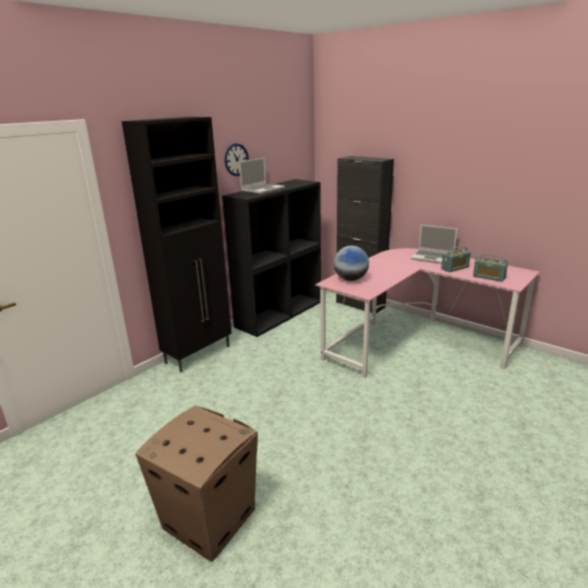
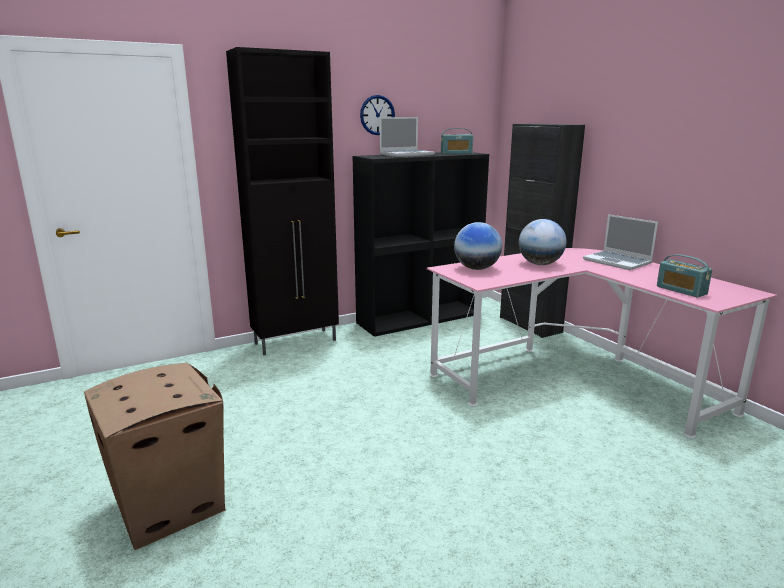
camera: 20 degrees right, 5 degrees down
radio [441,246,471,272] -> radio moved to [441,128,473,154]
none -> globe [519,219,566,265]

